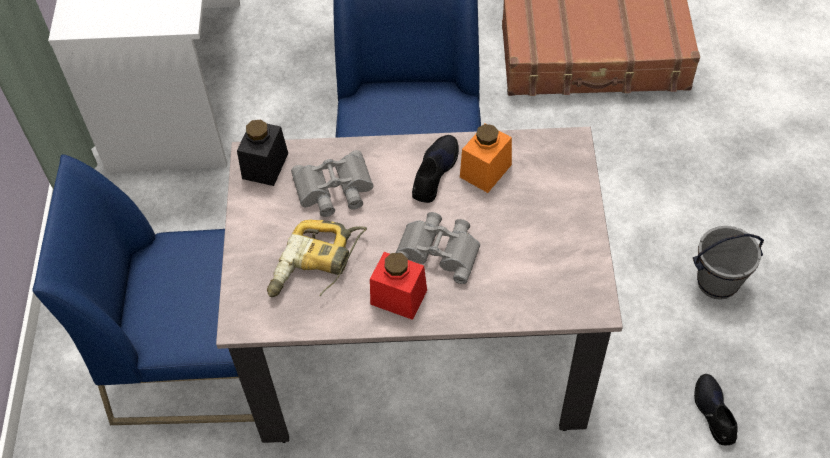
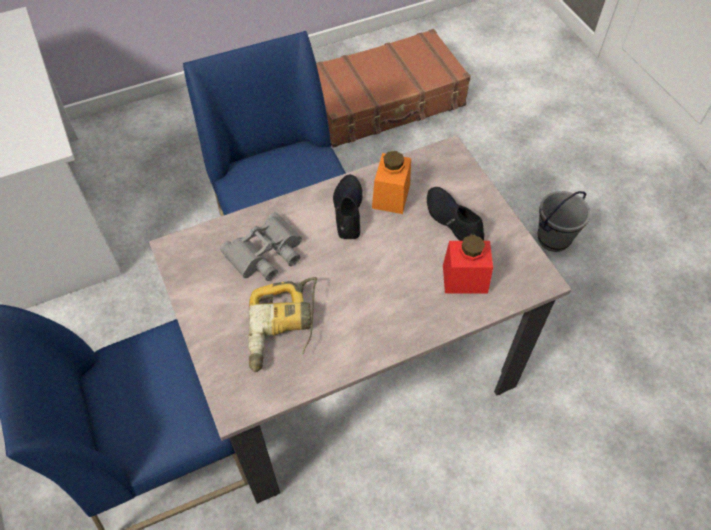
camera: 25 degrees left, 0 degrees up
black jar [237,120,288,186] -> none
red jar [370,252,427,320] -> red jar moved to [443,235,493,294]
grey binoculars [396,212,480,284] -> none
black shoe [694,374,738,445] -> black shoe moved to [427,187,484,241]

